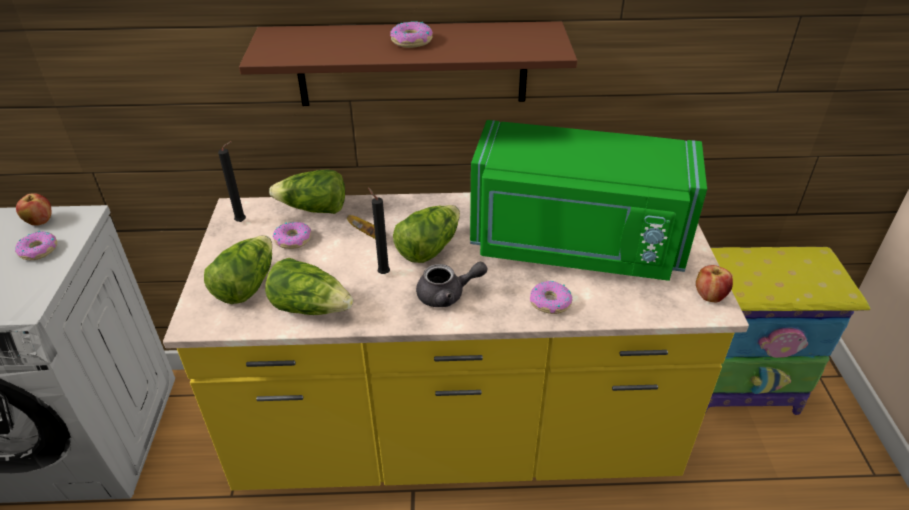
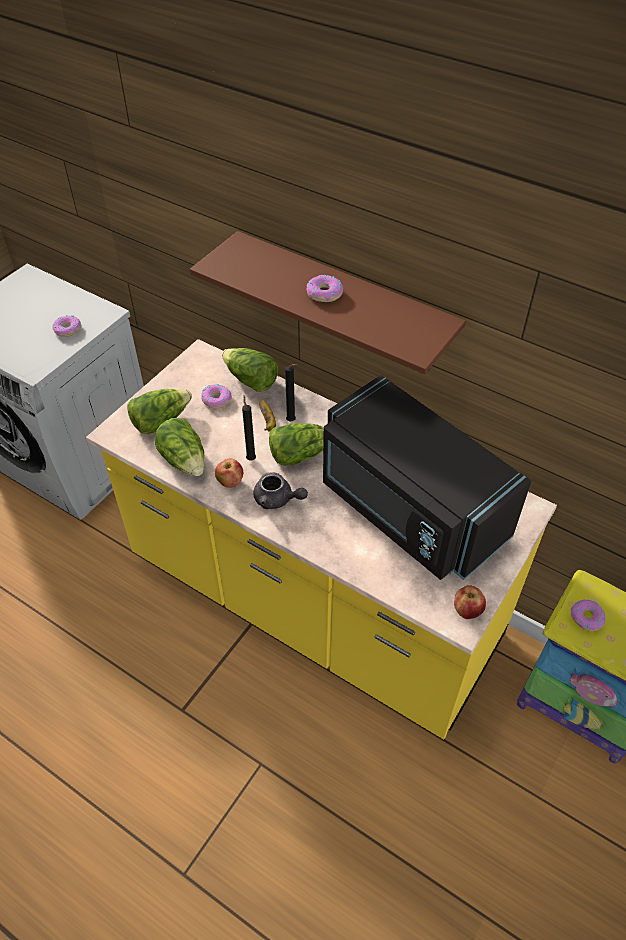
camera: 35 degrees right, 10 degrees up
apple [16,193,51,225] -> apple moved to [215,458,243,488]
black candle [218,141,246,222] -> black candle moved to [285,364,297,421]
green microwave [470,120,707,281] -> black microwave [323,375,531,580]
donut [530,281,572,314] -> donut moved to [570,599,606,631]

